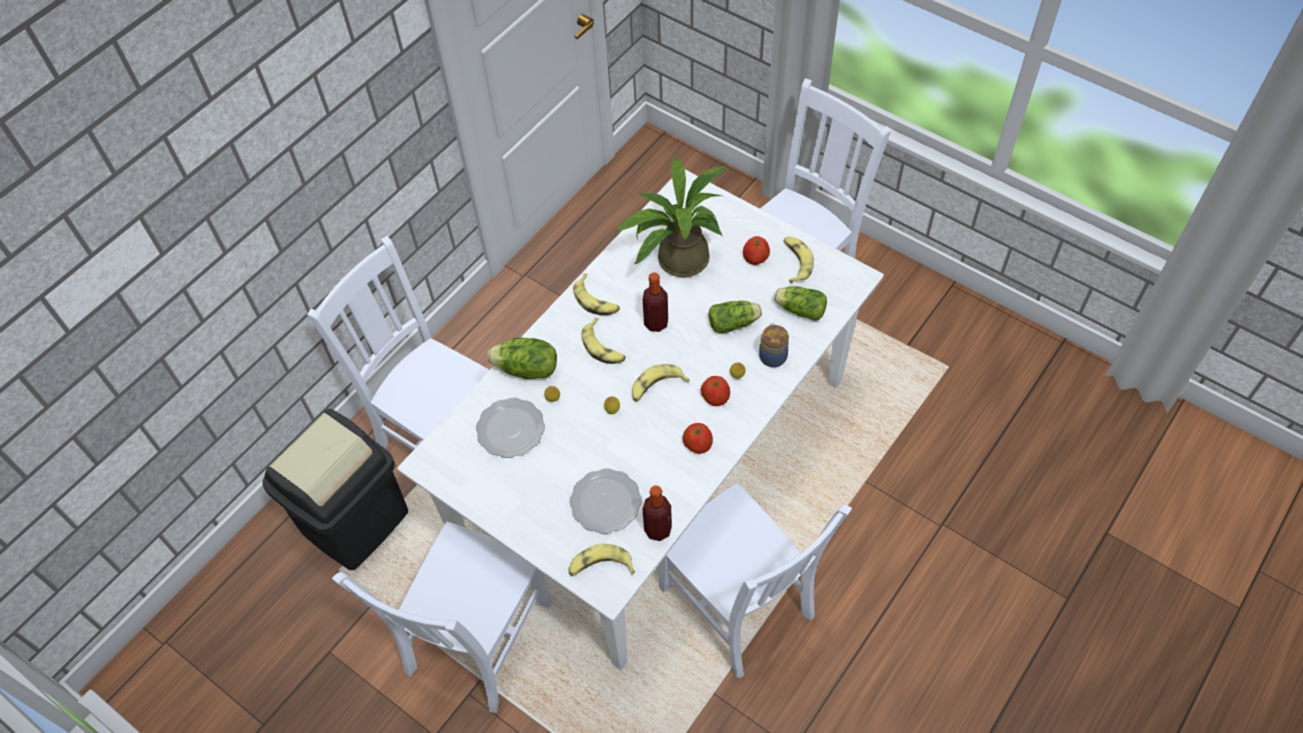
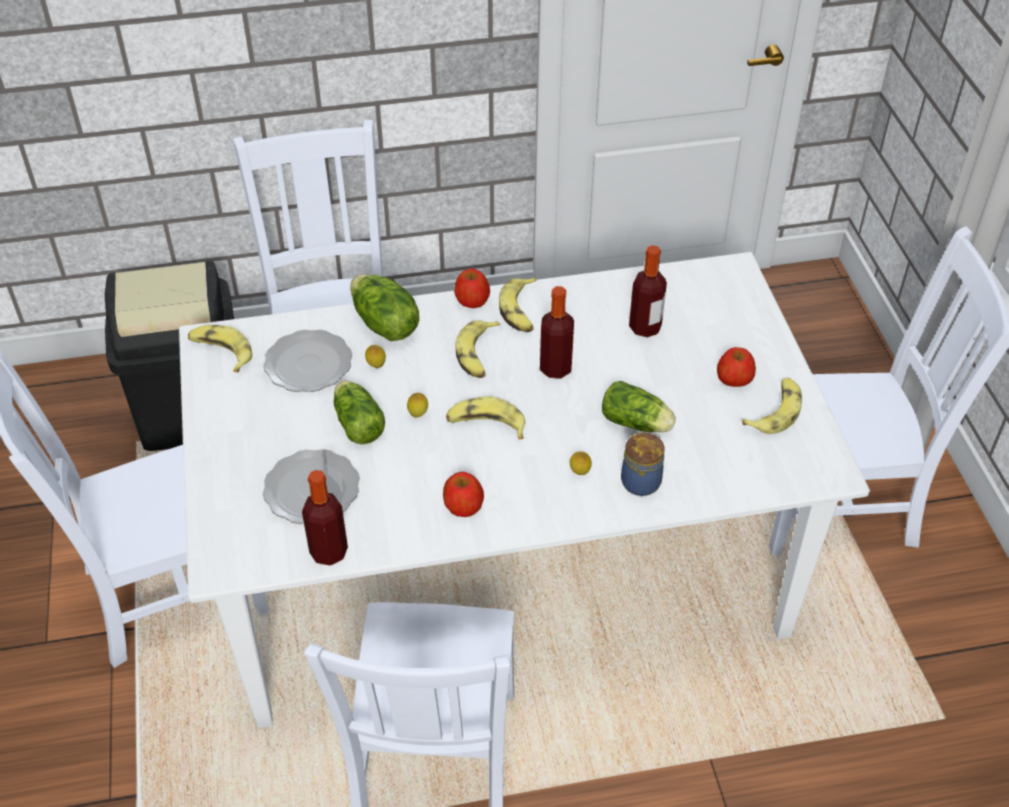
camera: 40 degrees right, 10 degrees down
banana [569,544,635,576] -> banana moved to [188,325,252,372]
potted plant [615,156,729,277] -> bottle [629,245,667,337]
apple [701,376,730,406] -> apple moved to [454,269,490,308]
lettuce [774,286,827,321] -> lettuce moved to [334,381,385,444]

